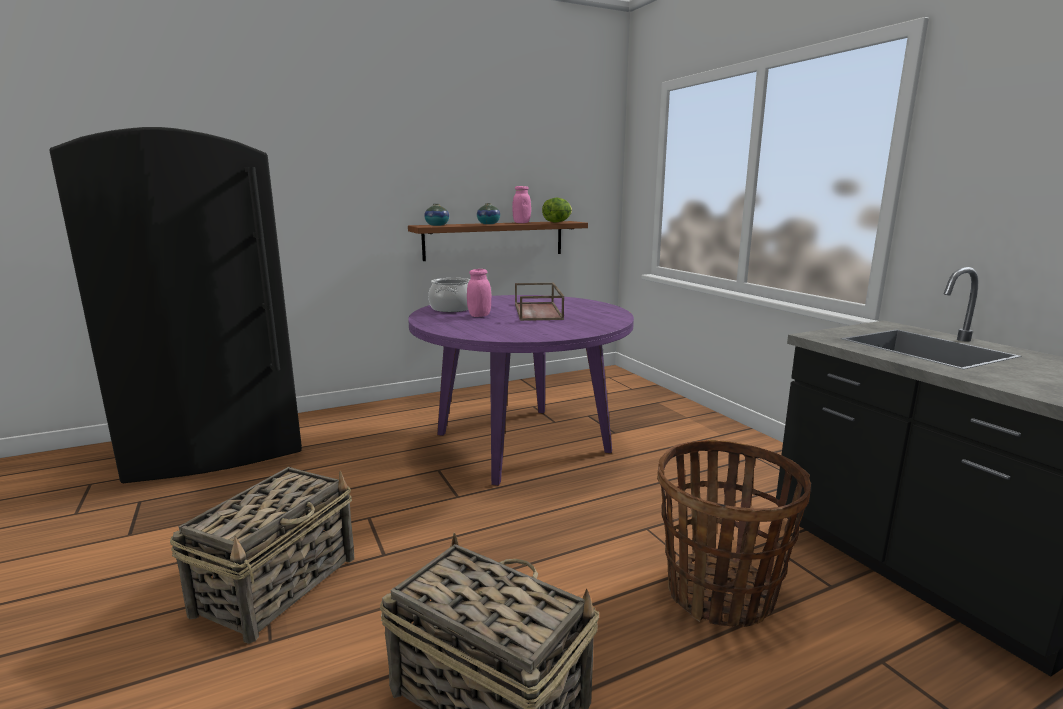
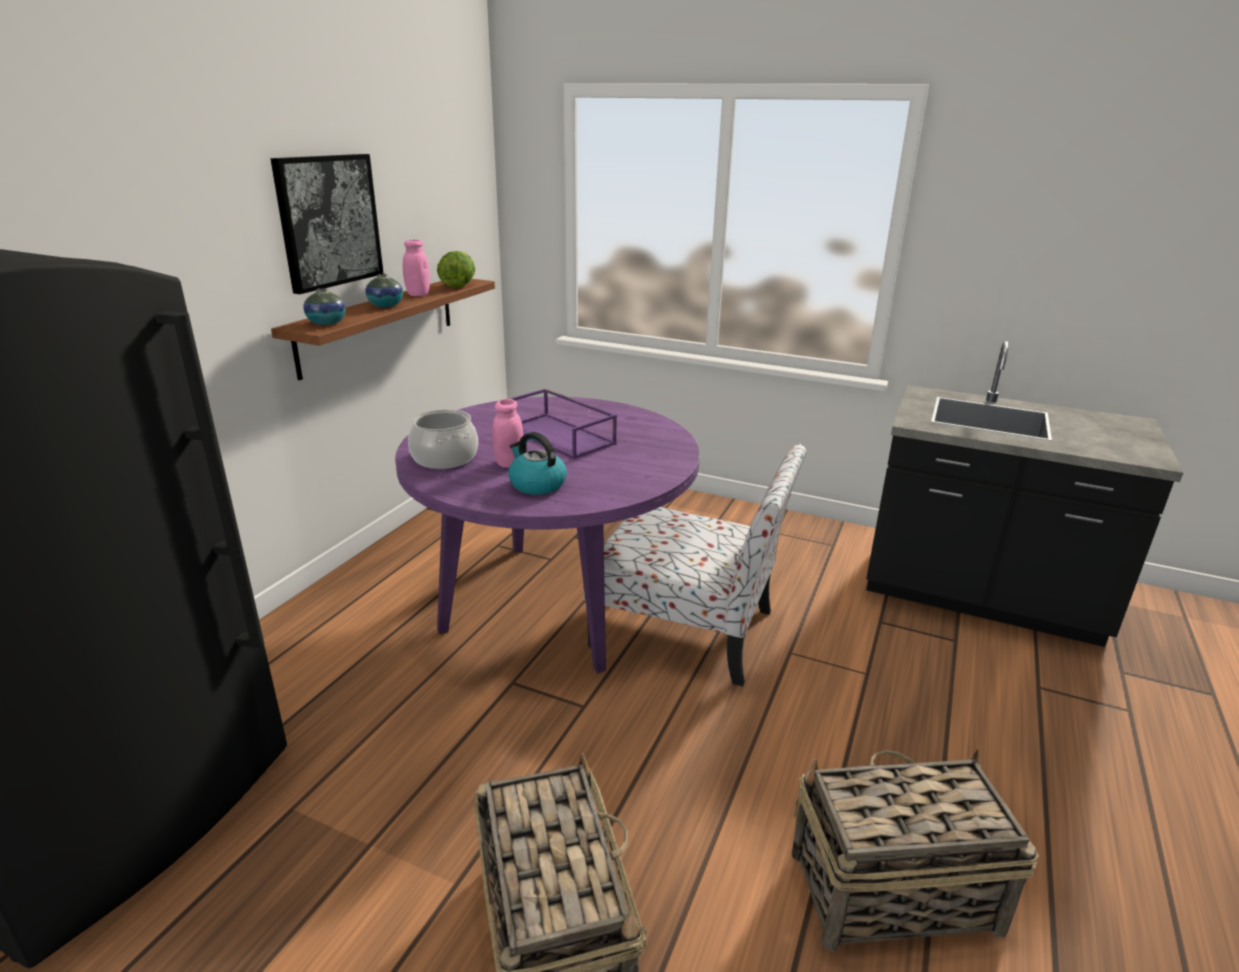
camera: 40 degrees left, 10 degrees up
brown tray [515,283,564,321] -> purple tray [509,388,617,459]
basket [657,440,811,627] -> none
none -> picture [270,154,384,294]
none -> kettle [508,432,567,495]
none -> chair [583,444,807,686]

